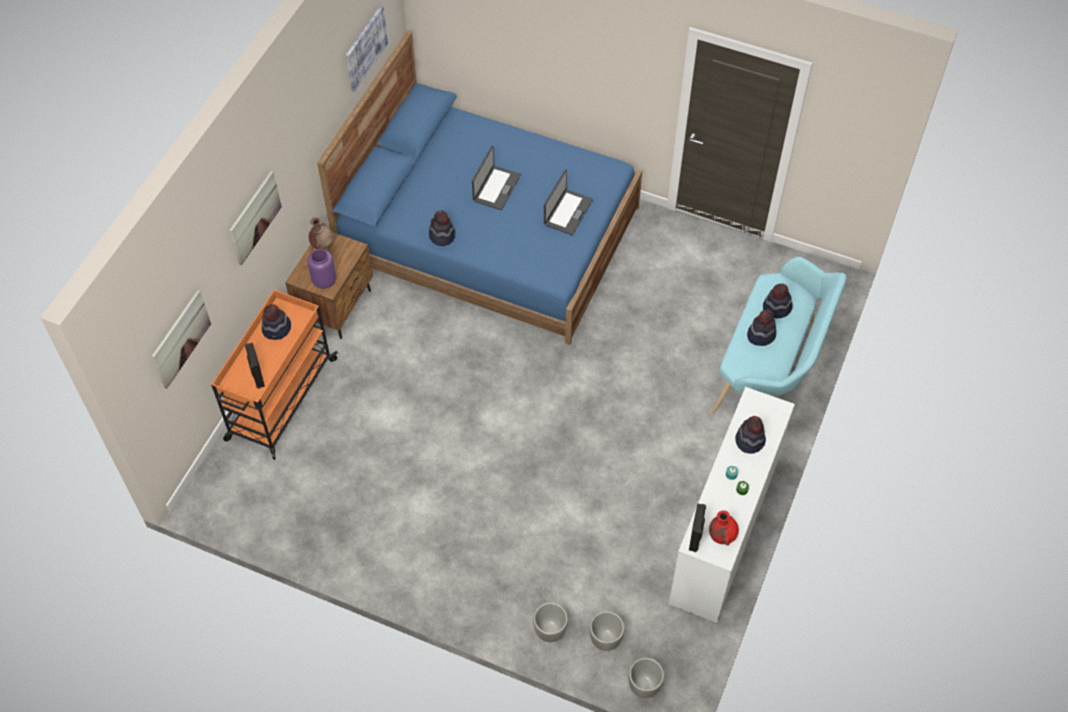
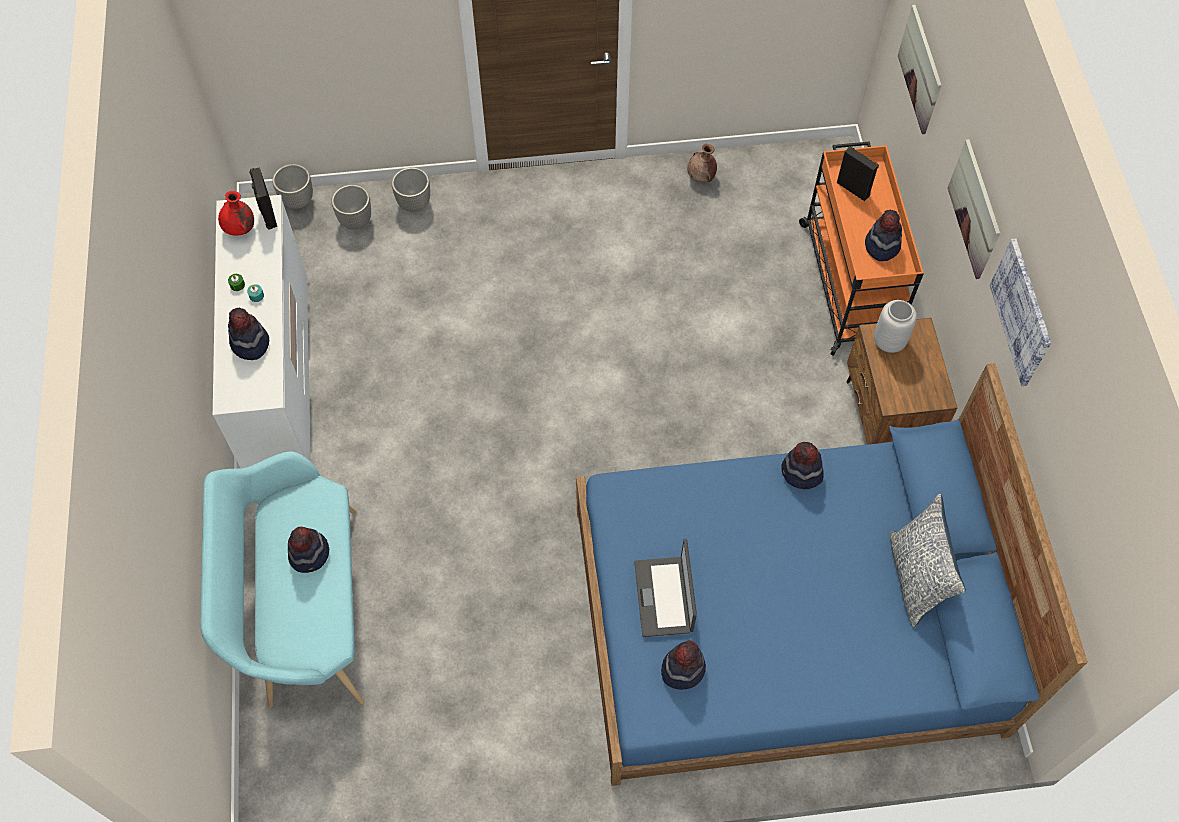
camera: 150 degrees right, 5 degrees up
purple vase [308,249,336,289] -> grey vase [874,300,917,353]
brown vase [309,217,334,249] -> brown vase moved to [687,144,717,182]
picture [346,6,388,92] -> picture moved to [990,239,1051,386]
laptop [472,146,521,210] -> none
hat [763,283,793,318] -> hat moved to [661,640,706,690]
none -> pillow [890,494,966,628]

